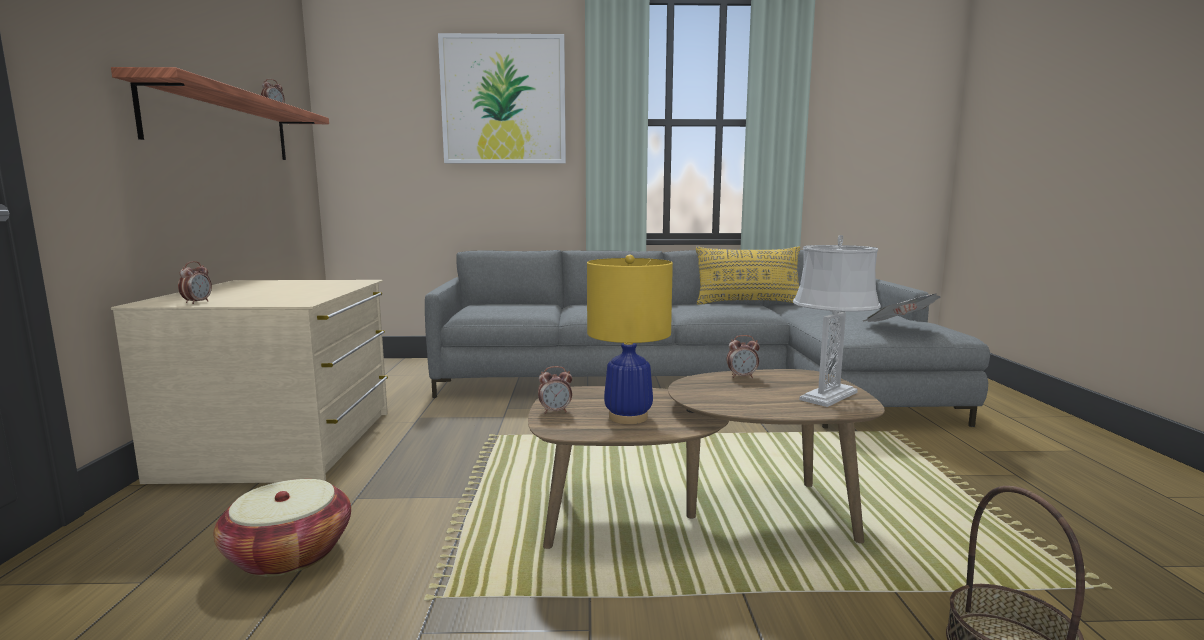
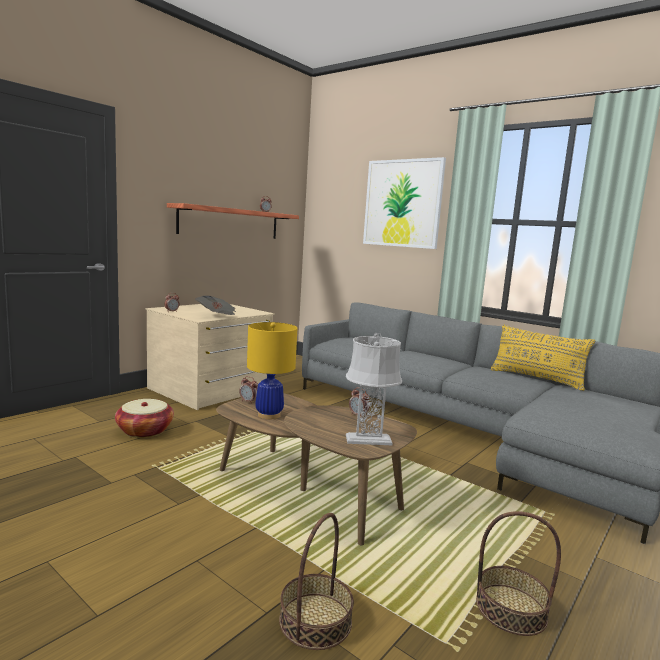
camera: 40 degrees right, 0 degrees up
newspaper [863,294,941,322] -> newspaper moved to [195,295,236,315]
none -> basket [476,511,561,636]

